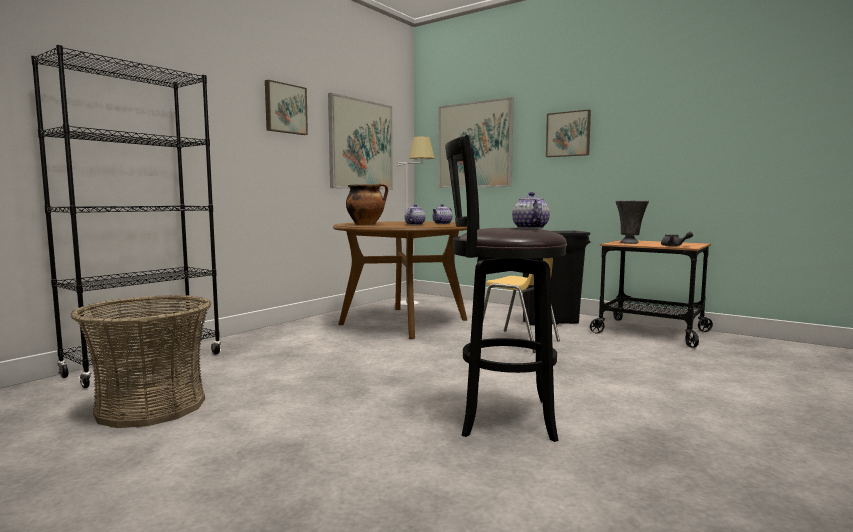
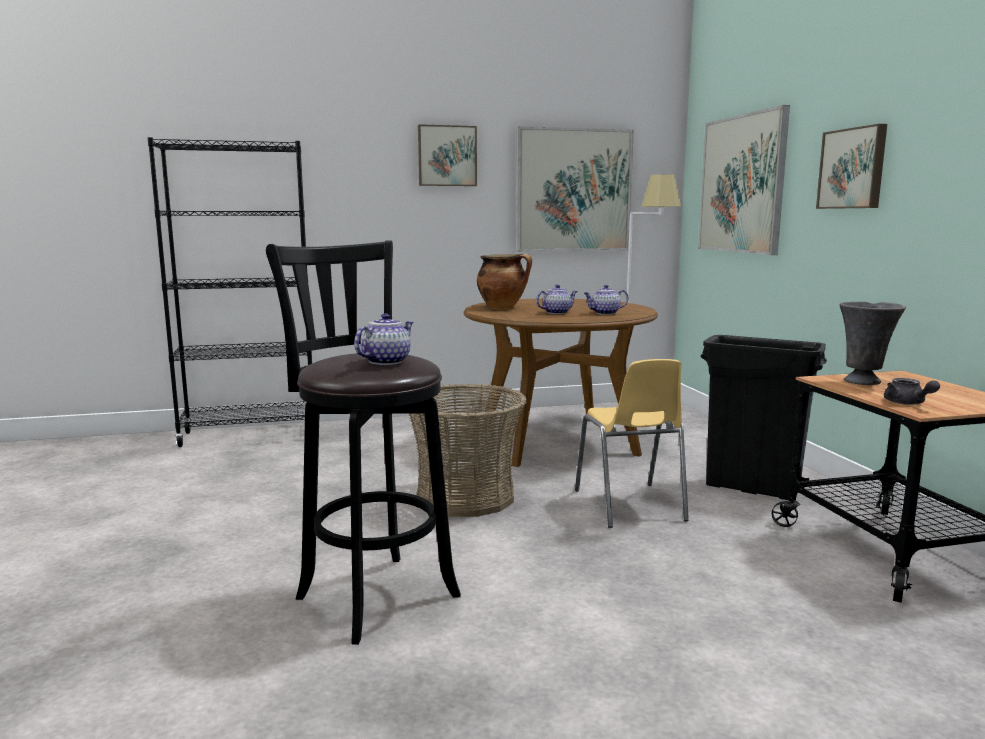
camera: 40 degrees right, 5 degrees up
basket [70,295,211,428] -> basket moved to [409,384,527,517]

